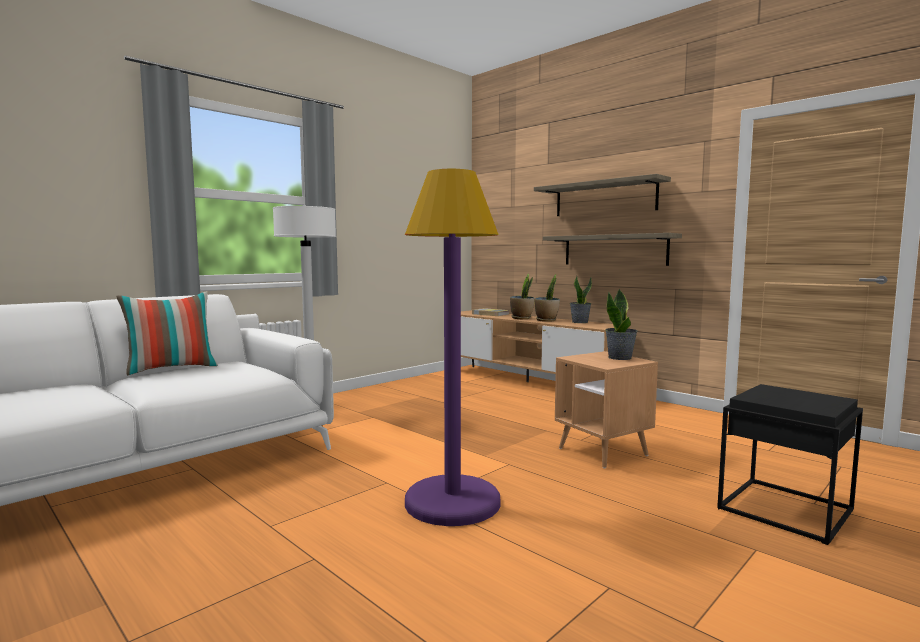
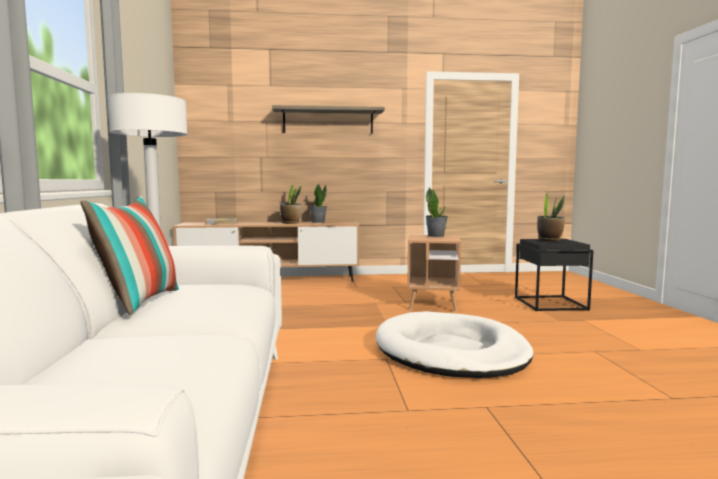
camera: 50 degrees left, 0 degrees up
purple floor lamp [405,169,501,526] -> white dog bed [376,311,533,378]
potted plant [510,274,534,319] -> potted plant moved to [537,192,565,241]
shelf [543,233,682,266] -> none

